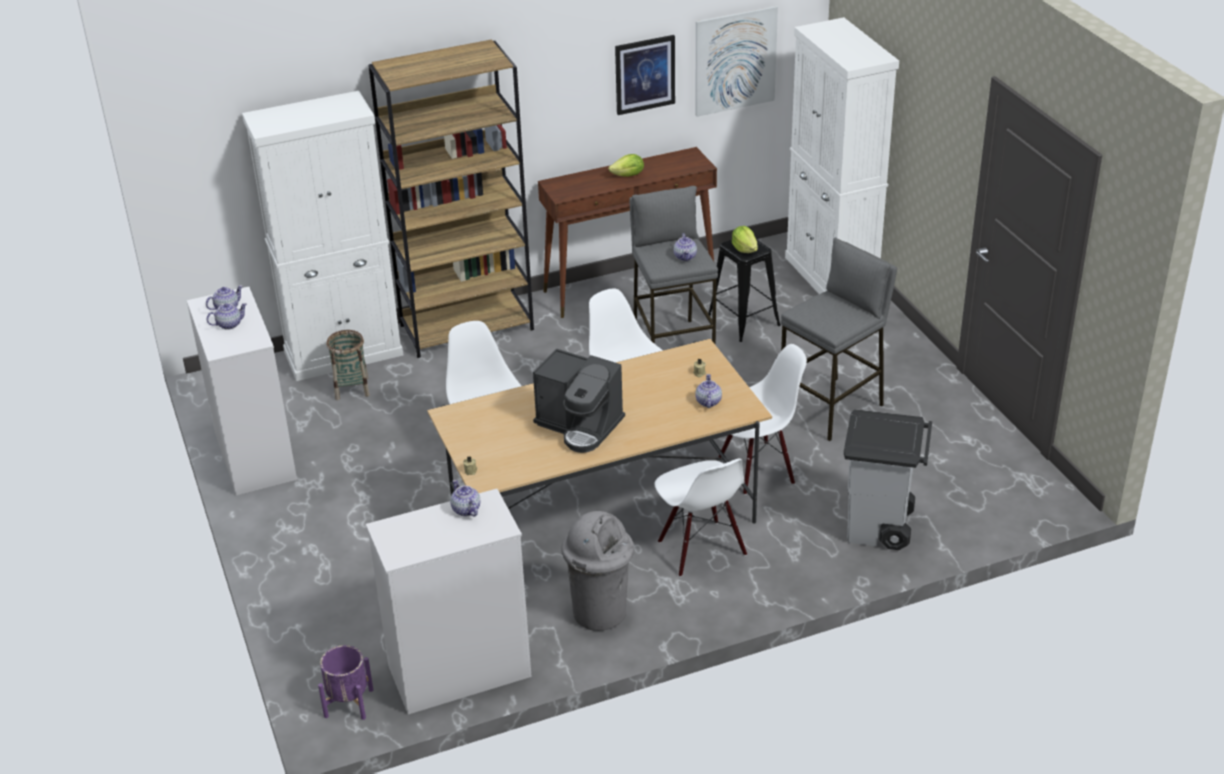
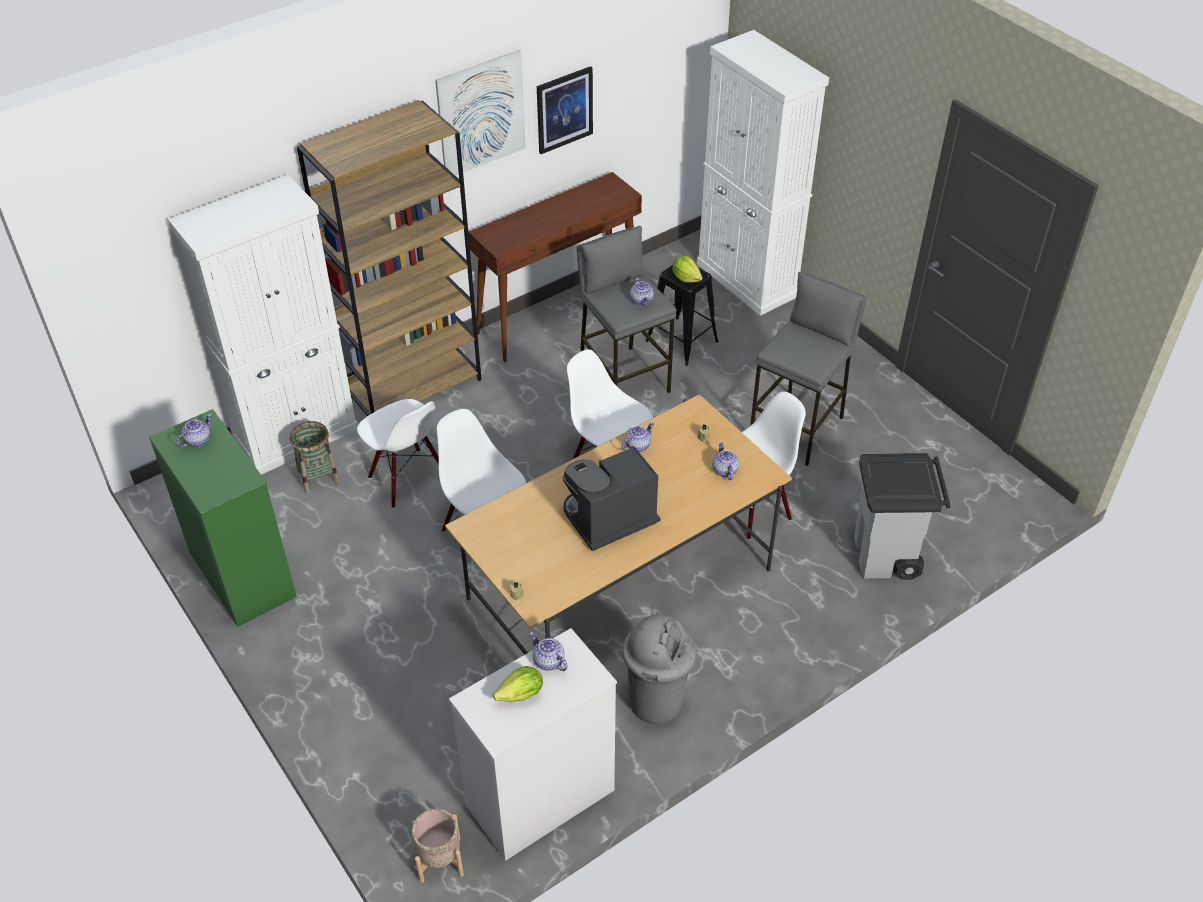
camera: 15 degrees left, 10 degrees up
white dresser [187,287,297,495] -> green dresser [149,409,297,627]
teapot [207,303,247,330] -> teapot moved to [621,422,654,452]
purple planter [318,645,373,720] -> beige planter [412,809,464,883]
coffee machine [533,348,625,453] -> coffee machine turned 135 degrees clockwise [563,446,661,551]
lettuce [608,154,644,177] -> lettuce moved to [493,666,543,702]
white chair [654,458,747,577] -> white chair moved to [357,399,439,508]
picture [695,6,778,117] -> picture moved to [435,50,526,176]

